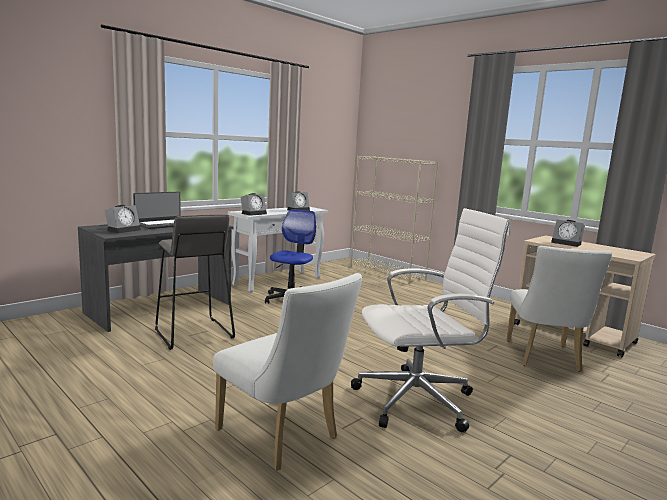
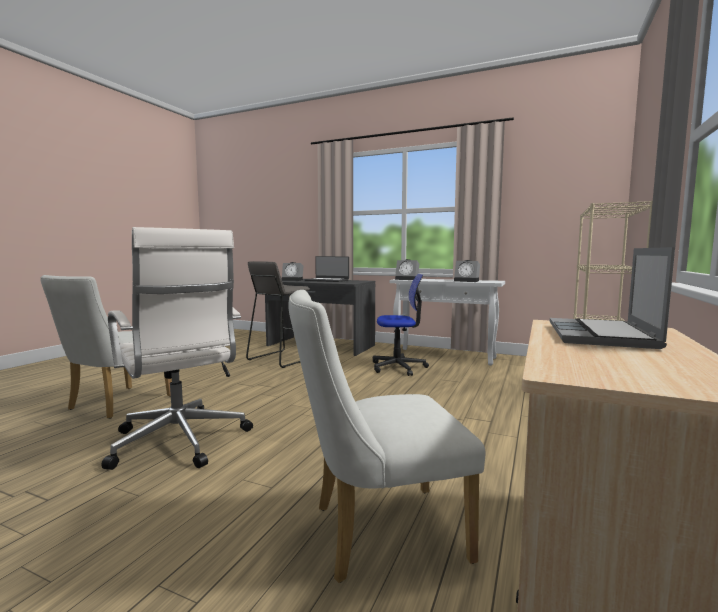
camera: 70 degrees right, 5 degrees down
alarm clock [551,220,585,247] -> laptop [550,247,675,349]

